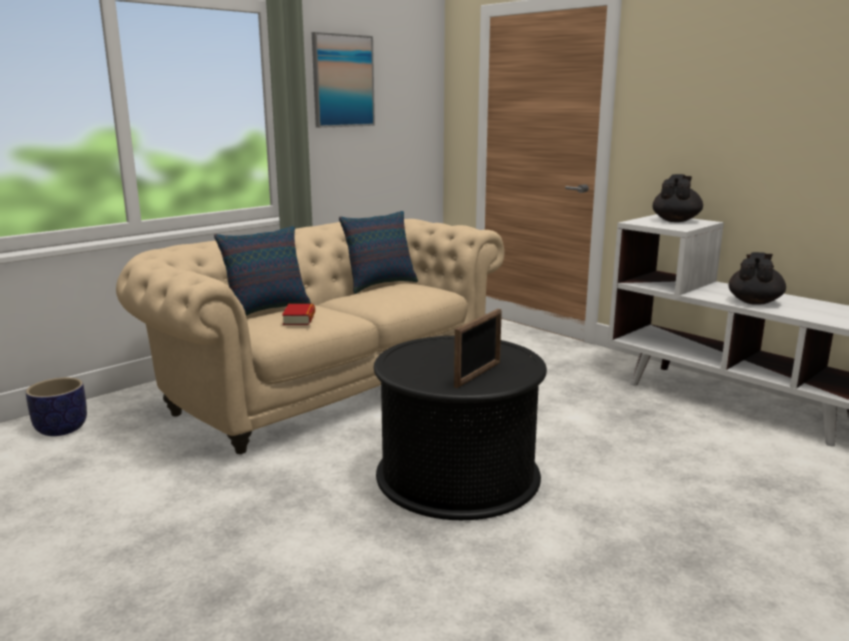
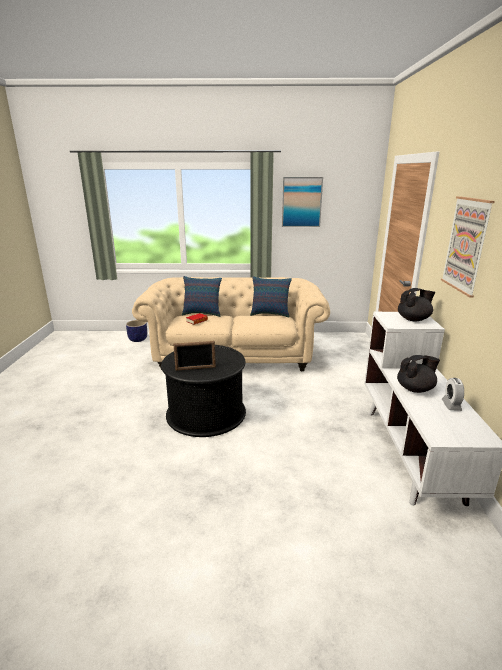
camera: 45 degrees right, 5 degrees up
none -> picture [441,196,495,297]
none -> alarm clock [442,378,464,411]

